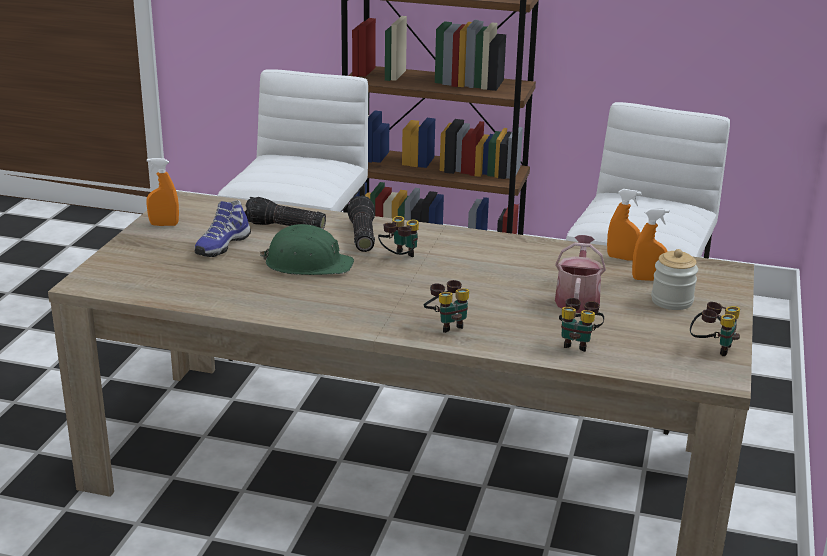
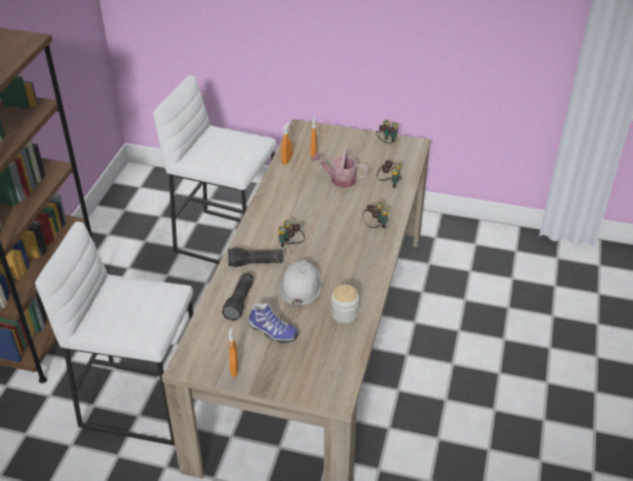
camera: 90 degrees left, 15 degrees up
green hard hat [260,224,354,275] -> white hard hat [280,259,321,308]
jar [651,249,698,310] -> jar moved to [331,285,359,323]

